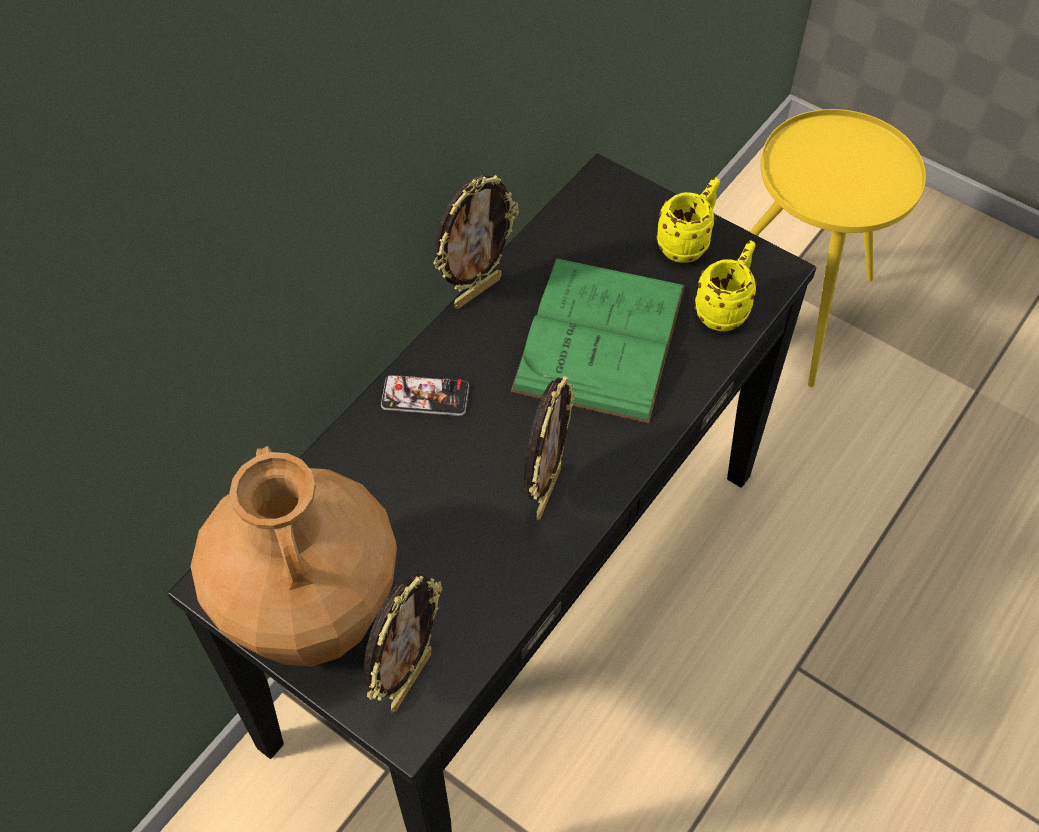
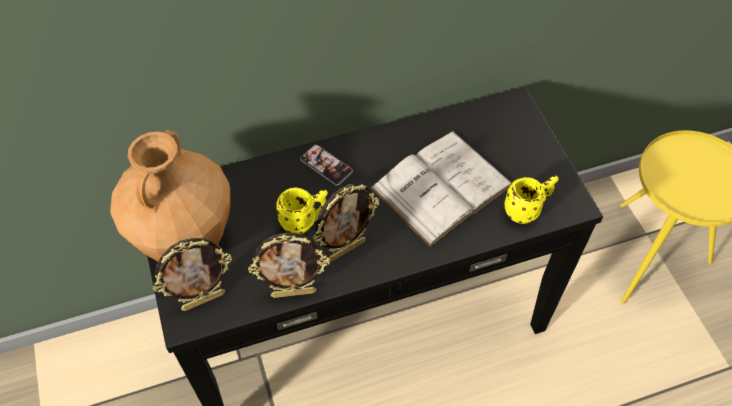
camera: 35 degrees right, 0 degrees up
picture frame [433,175,519,309] -> picture frame moved to [248,233,330,298]
green book [511,258,685,424] -> white book [371,132,512,247]
yellow mug [656,177,720,263] -> yellow mug moved to [275,188,328,234]

